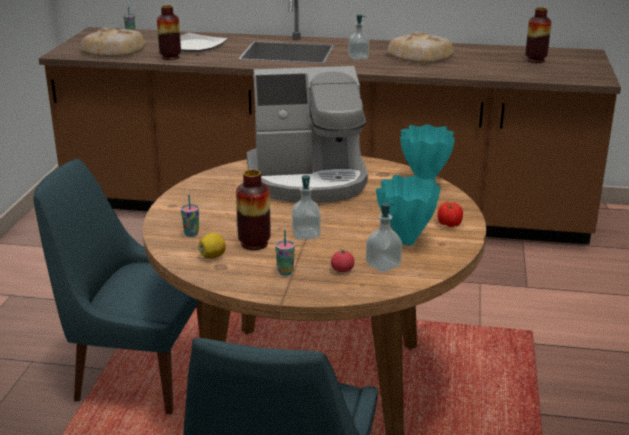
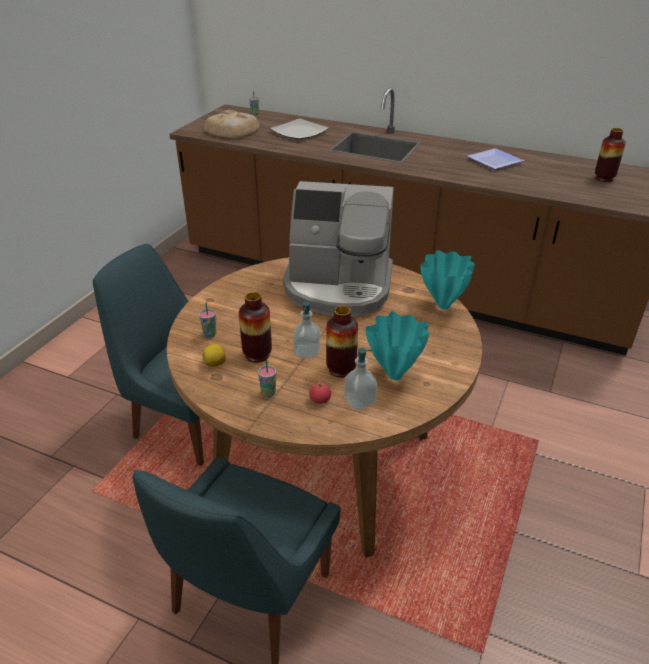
camera: 15 degrees right, 10 degrees up
vase [157,5,181,60] -> vase moved to [326,306,358,378]
soap dispenser [348,15,369,60] -> none
bread [387,32,454,63] -> plate [467,148,524,169]
tomato [438,202,463,227] -> none

